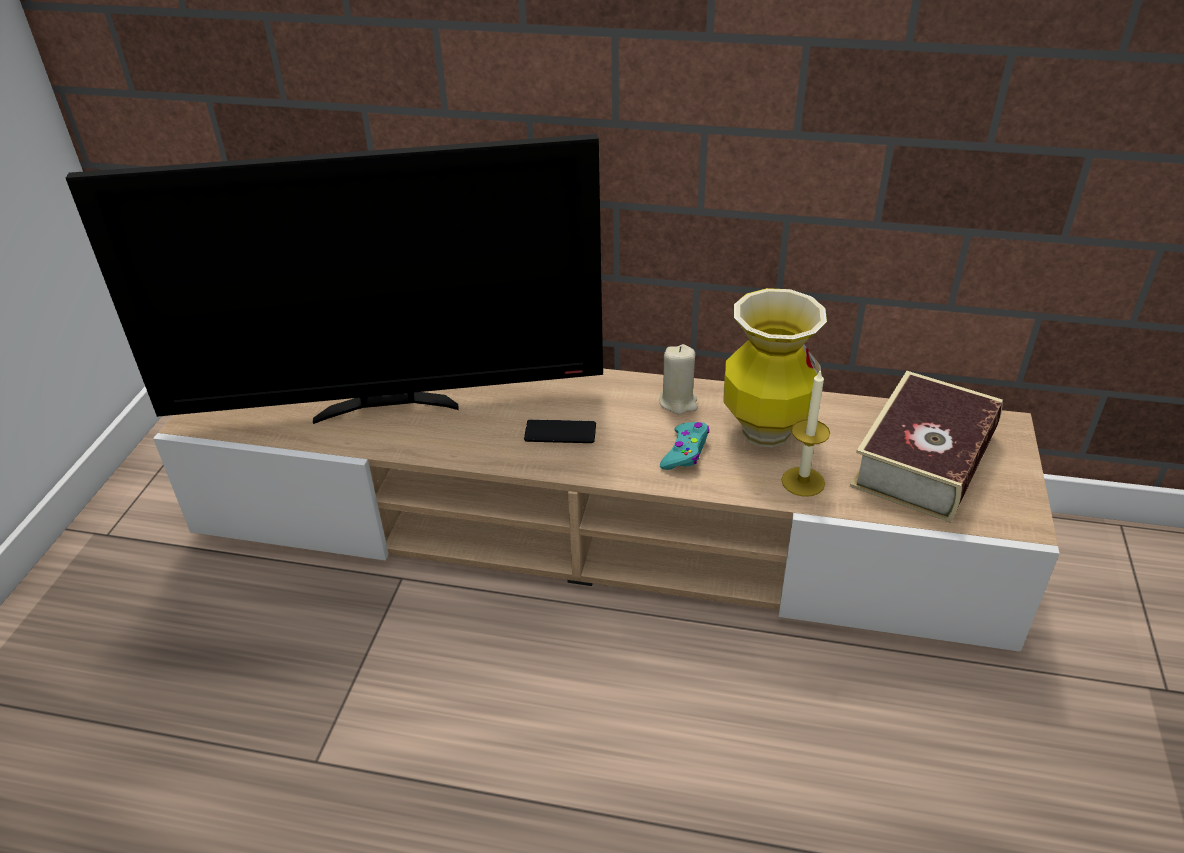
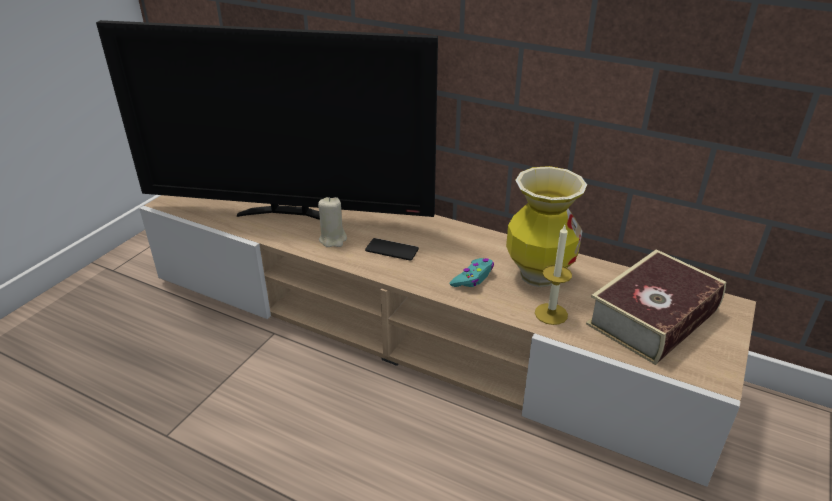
camera: 15 degrees right, 5 degrees down
beige candle [660,344,698,414] -> beige candle moved to [318,197,347,247]

